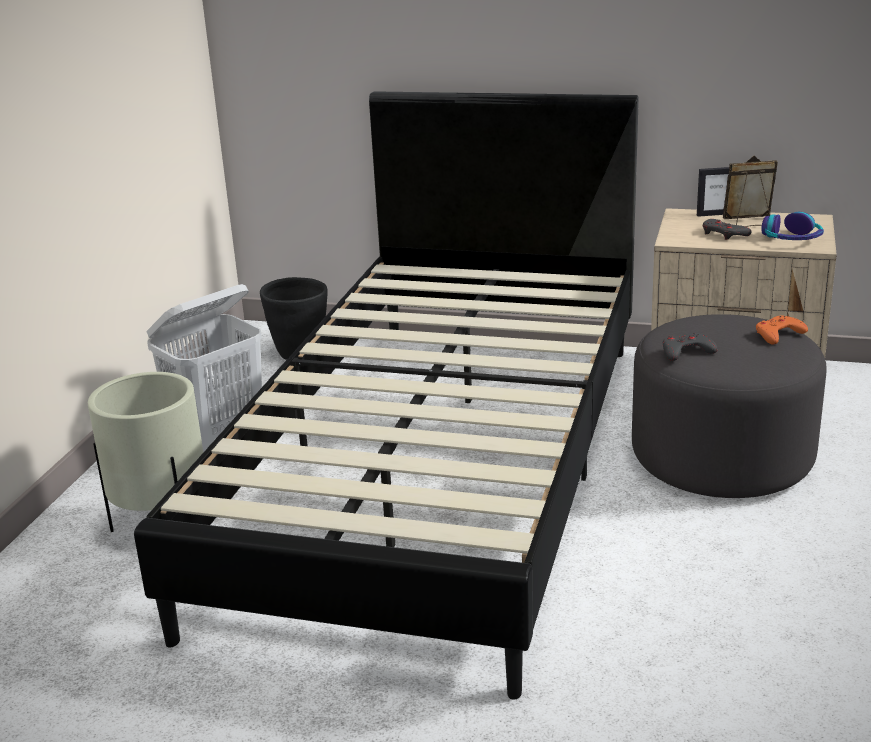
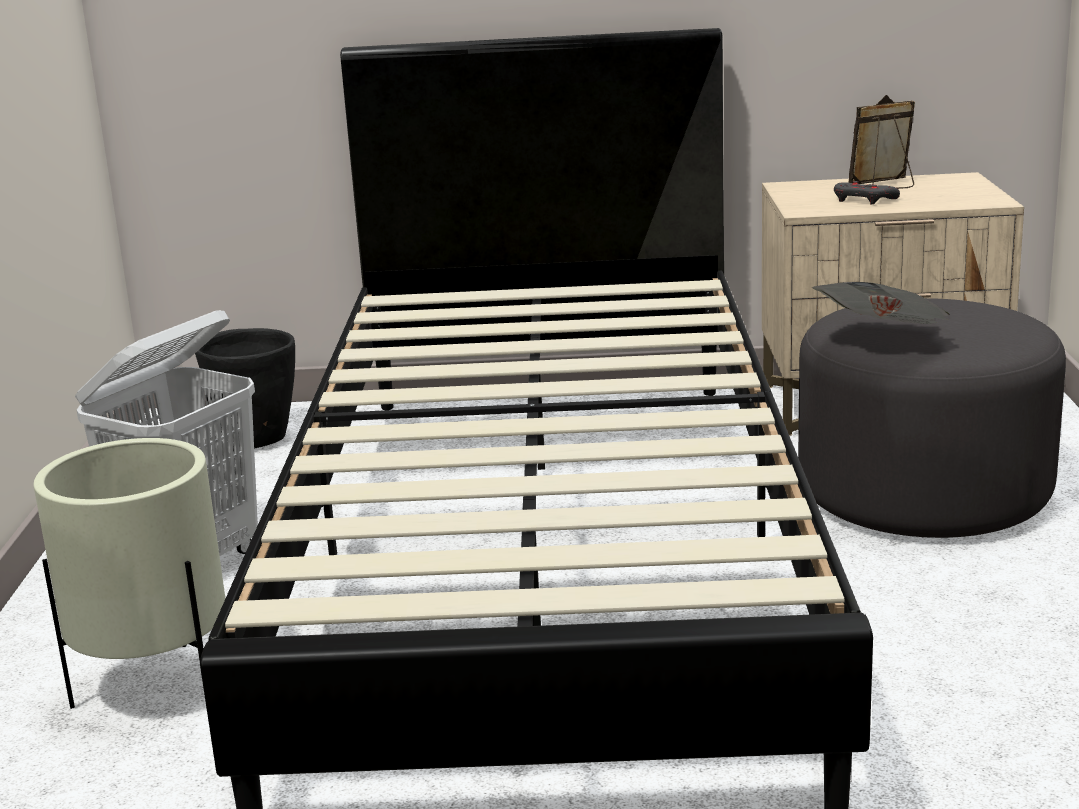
camera: 15 degrees left, 5 degrees down
grey game controller [663,333,718,361] -> newspaper [811,282,950,324]
picture frame [697,167,729,217] -> none
orange game controller [756,315,808,345] -> none
headphones [761,212,824,240] -> none

